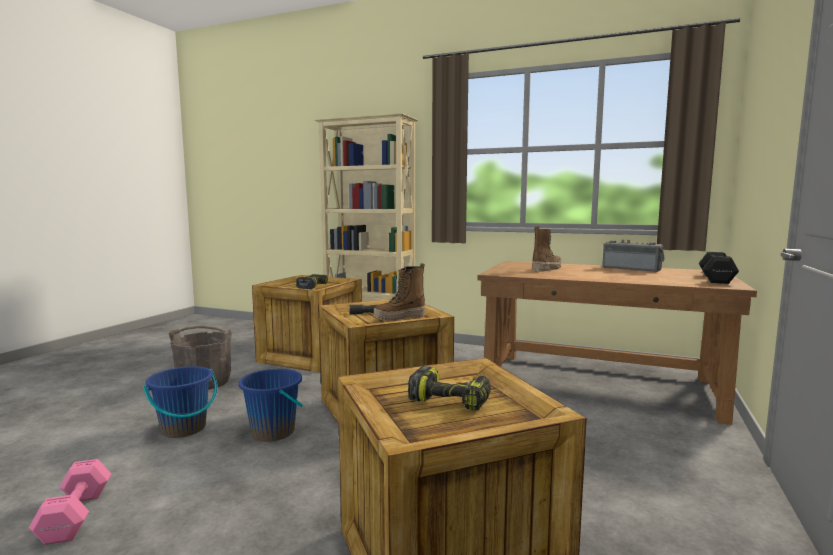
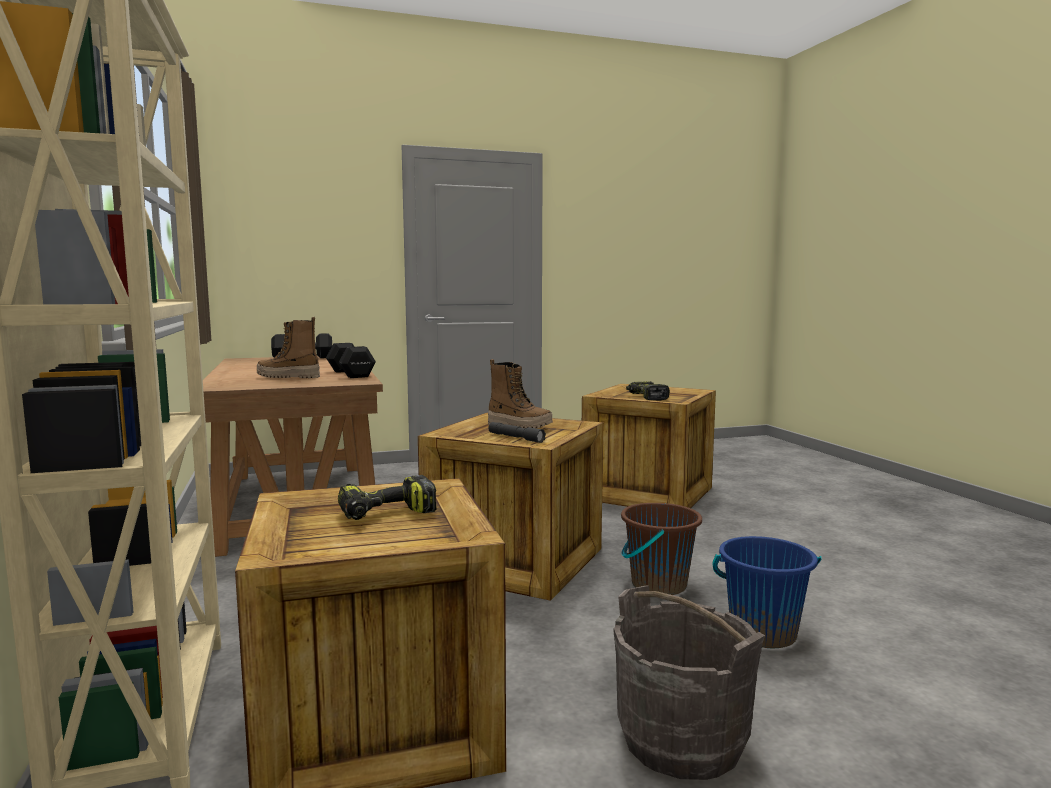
camera: 130 degrees left, 0 degrees up
pink dumbbell [29,459,111,545] -> none
blue bucket [238,369,303,442] -> brown bucket [621,503,702,595]
radio [602,240,665,272] -> none
none -> black dumbbell [326,343,376,378]

